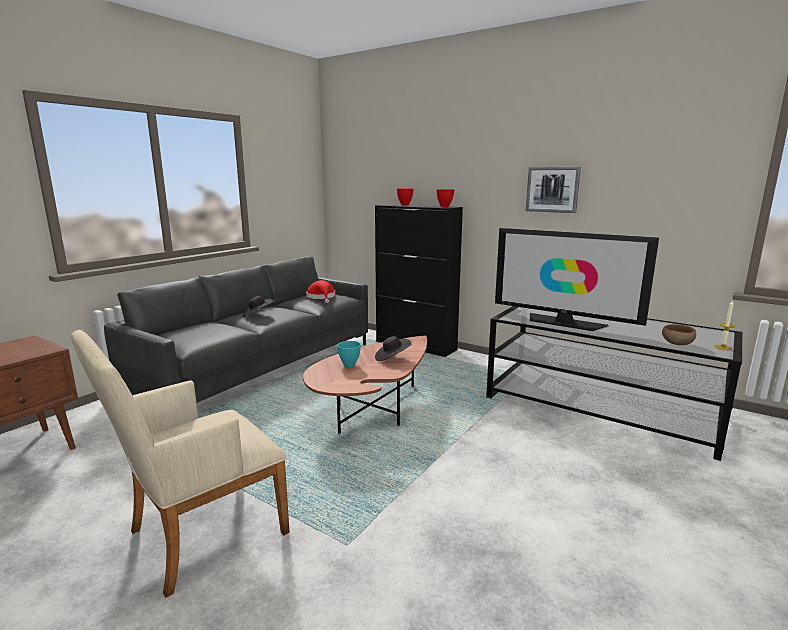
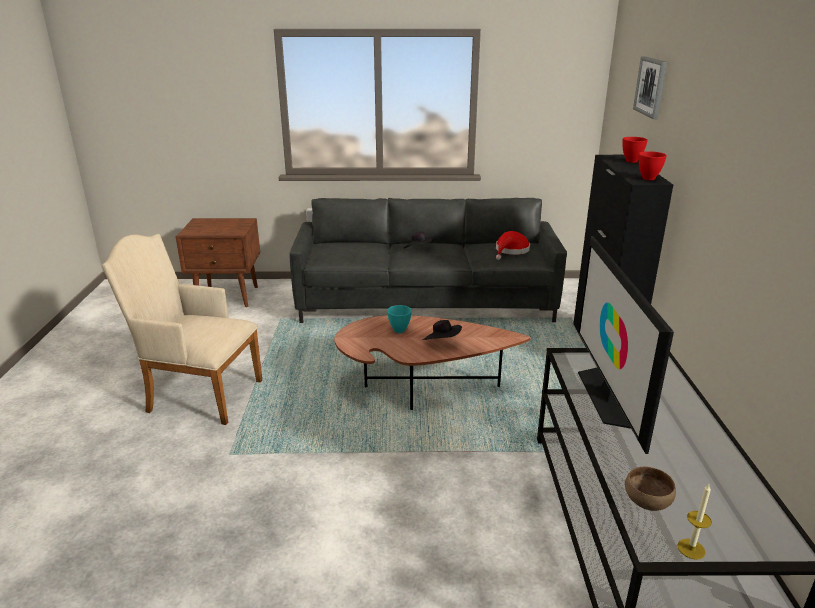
camera: 55 degrees right, 10 degrees up
picture [526,167,581,213] -> picture moved to [633,56,667,119]

